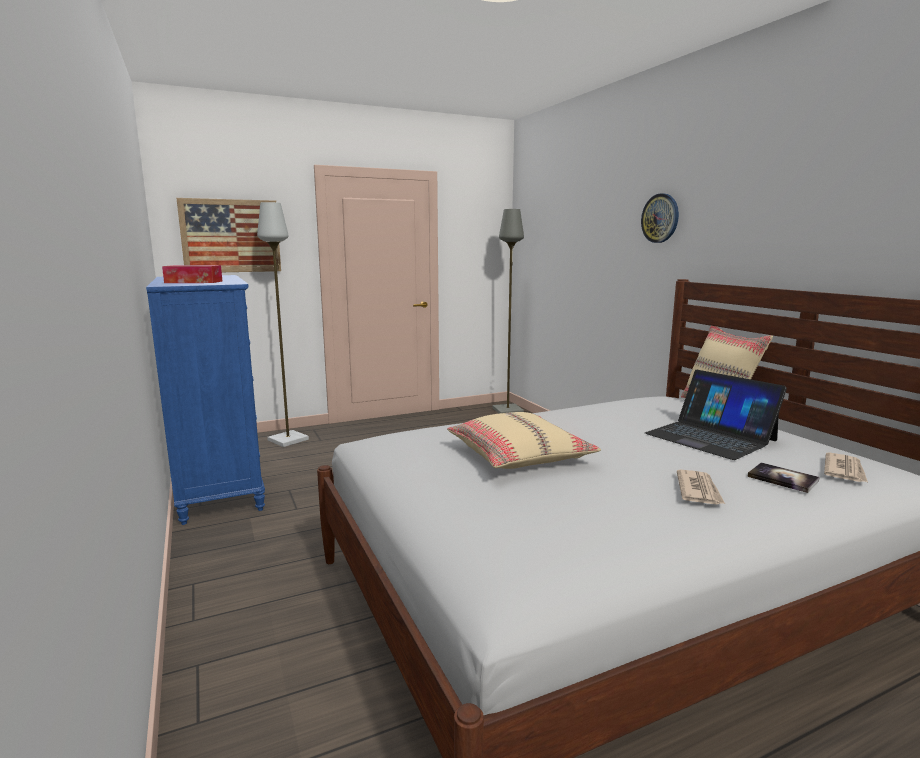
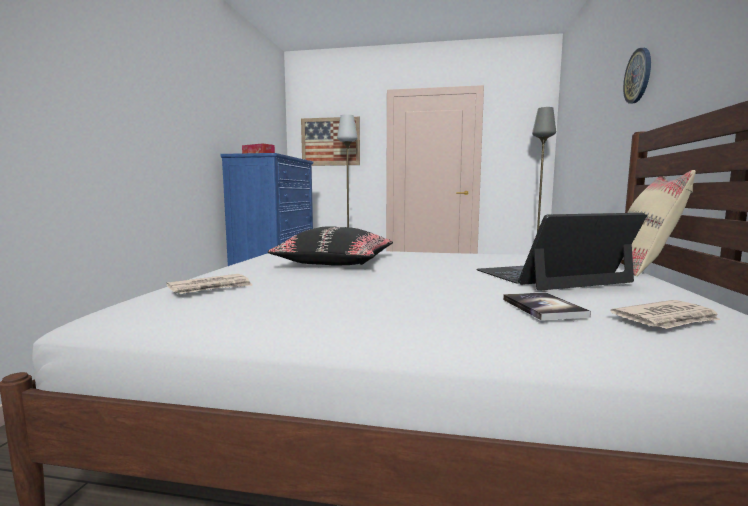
camera: 35 degrees right, 5 degrees down
beige pillow [447,412,601,469] -> black pillow [268,226,393,266]
laptop [645,370,787,460] -> laptop turned 75 degrees clockwise [476,213,647,291]
newspaper [677,470,725,505] -> newspaper moved to [166,274,253,294]

